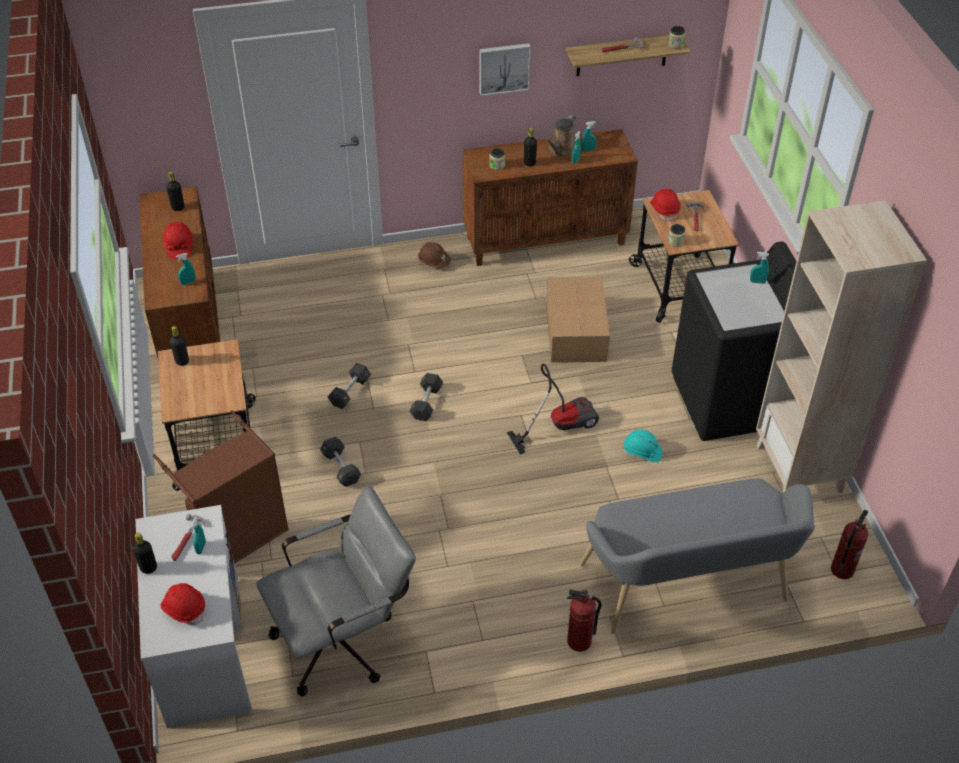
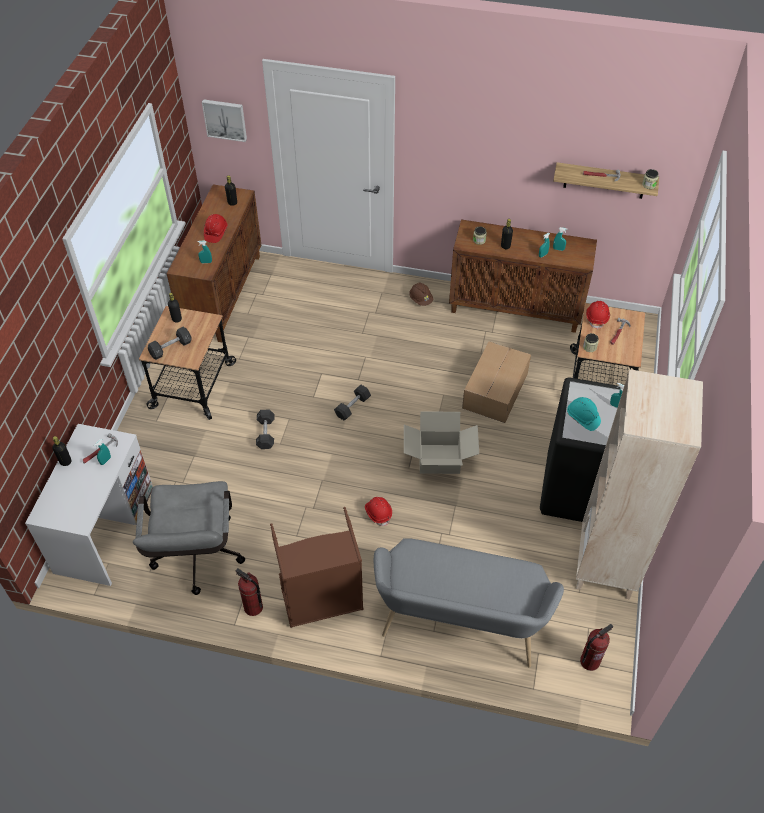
camera: 25 degrees right, 5 degrees up
brown laundry basket [153,410,289,564] -> brown laundry basket moved to [270,507,363,628]
red hard hat [160,583,205,625] -> red hard hat moved to [365,497,392,526]
grey office chair [256,485,416,696] -> grey office chair turned 90 degrees clockwise [133,481,245,595]
black dumbbell [328,363,371,409] -> black dumbbell moved to [148,327,192,360]
picture [479,43,531,96] -> picture moved to [202,99,247,142]
vacuum cleaner [507,364,599,454] -> cardboard box [404,411,479,474]
brown watering can [545,115,576,157] -> none
fire extinguisher [567,589,601,652] -> fire extinguisher moved to [236,568,263,616]
turquoise hard hat [623,429,662,463] -> turquoise hard hat moved to [567,397,601,431]

